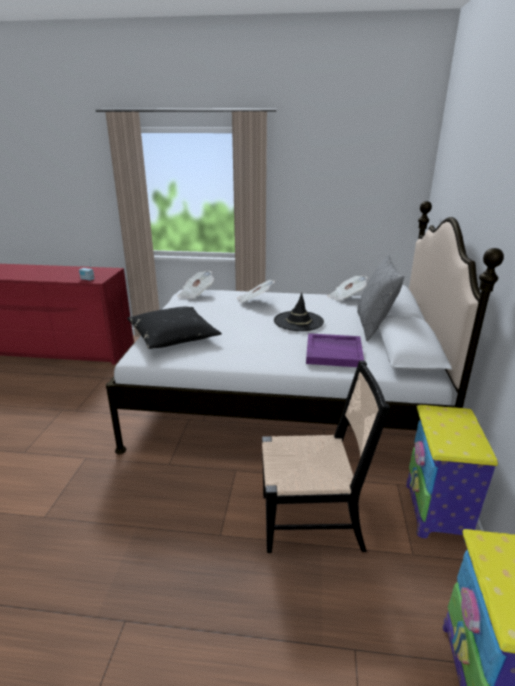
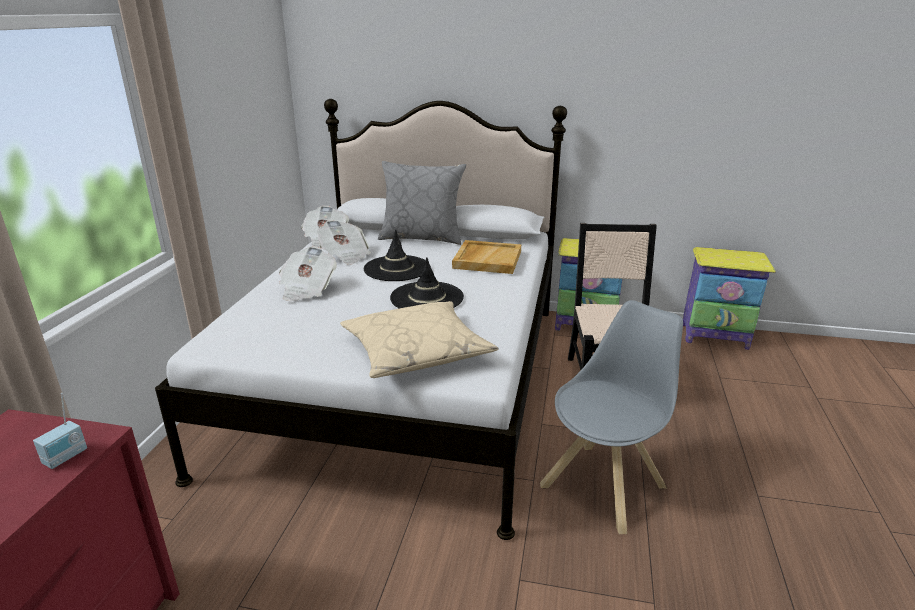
camera: 85 degrees left, 0 degrees up
black pillow [127,307,222,349] -> beige pillow [340,301,499,378]
newspaper [178,271,214,299] -> newspaper moved to [317,220,371,265]
purple tray [306,333,364,367] -> beige tray [452,240,521,274]
none -> black hat [390,257,464,308]
none -> grey chair [540,300,683,534]

